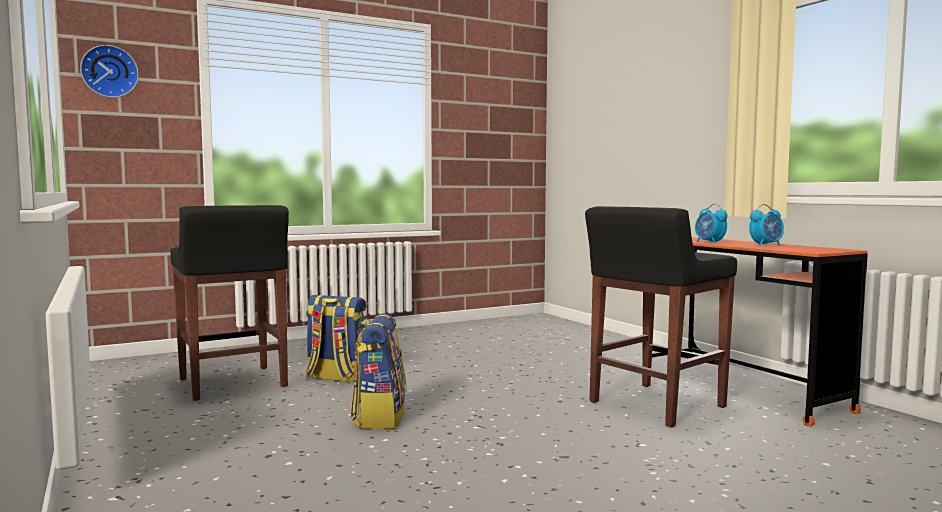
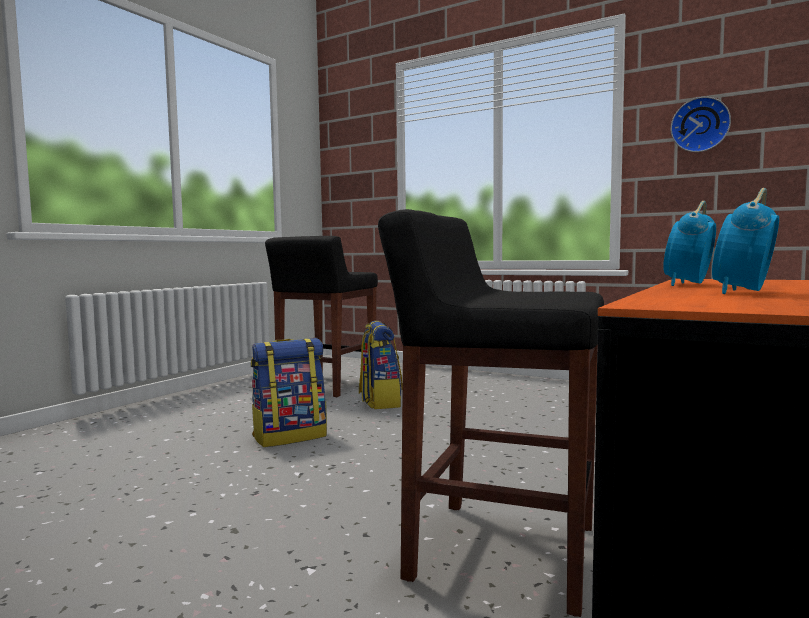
camera: 60 degrees right, 0 degrees up
wall clock [80,45,139,98] -> wall clock moved to [671,97,731,152]
alarm clock [749,204,784,246] -> alarm clock turned 90 degrees clockwise [712,188,779,294]

